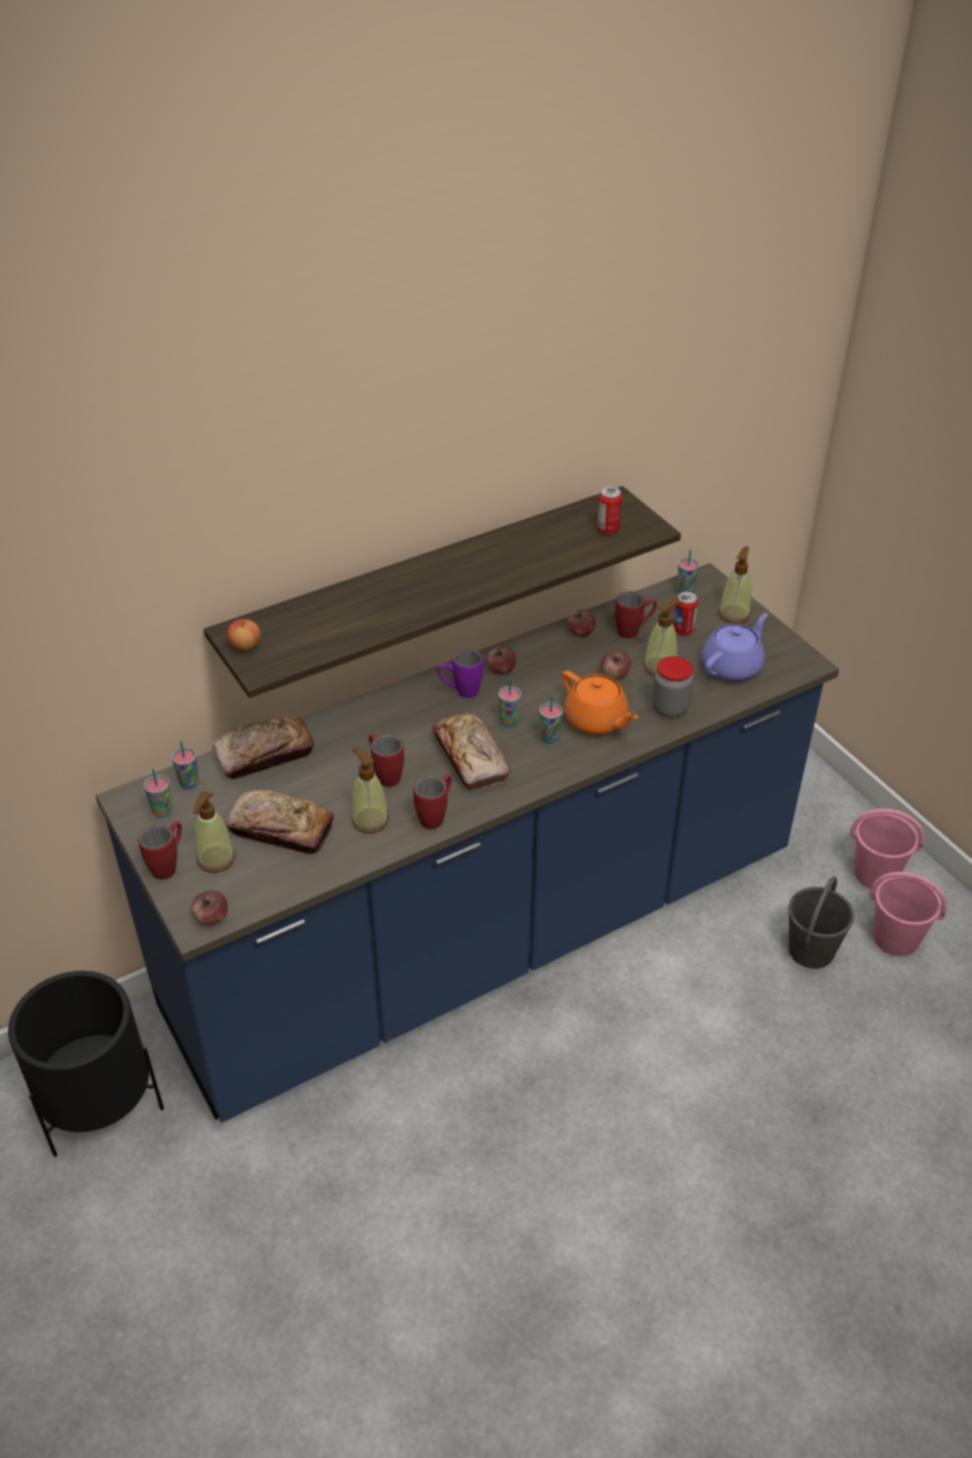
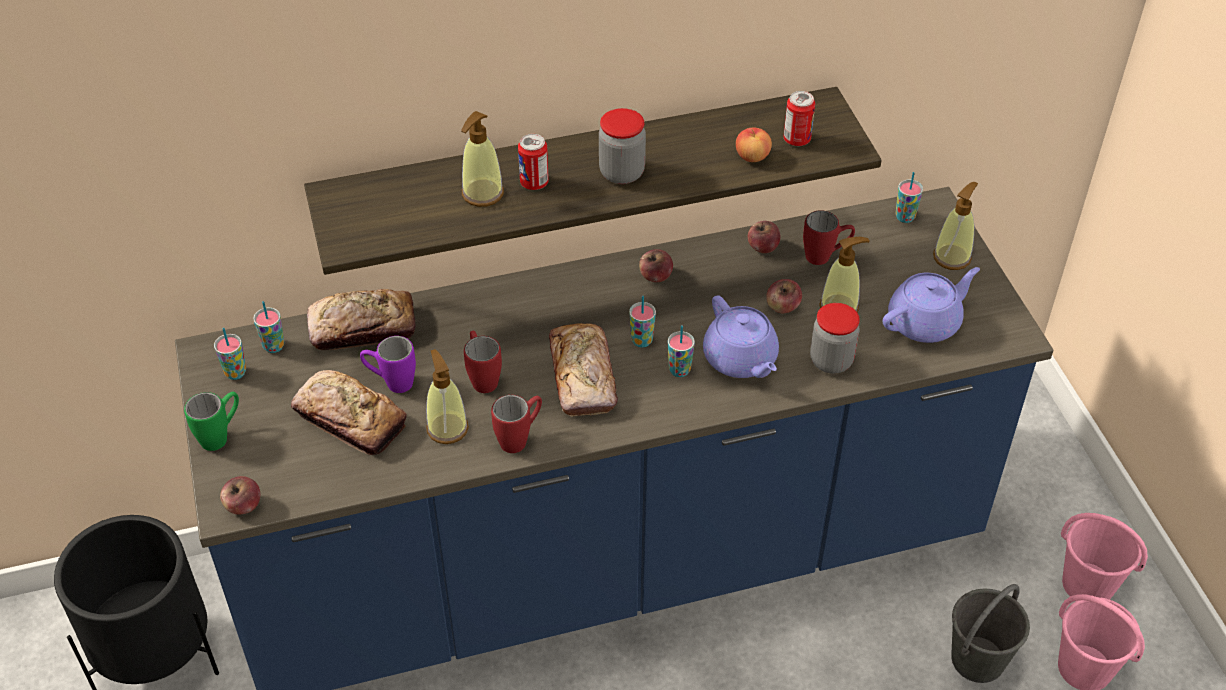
camera: 15 degrees right, 5 degrees up
red mug [138,821,182,880] -> green mug [184,392,239,451]
soap dispenser [193,791,236,873] -> soap dispenser moved to [461,111,504,207]
apple [227,619,260,651] -> apple moved to [736,128,772,162]
purple mug [437,649,483,698] -> purple mug moved to [360,336,416,393]
orange teapot [562,671,638,735] -> purple teapot [703,295,779,378]
can [673,592,698,635] -> can moved to [518,134,549,190]
none -> jar [599,108,646,184]

